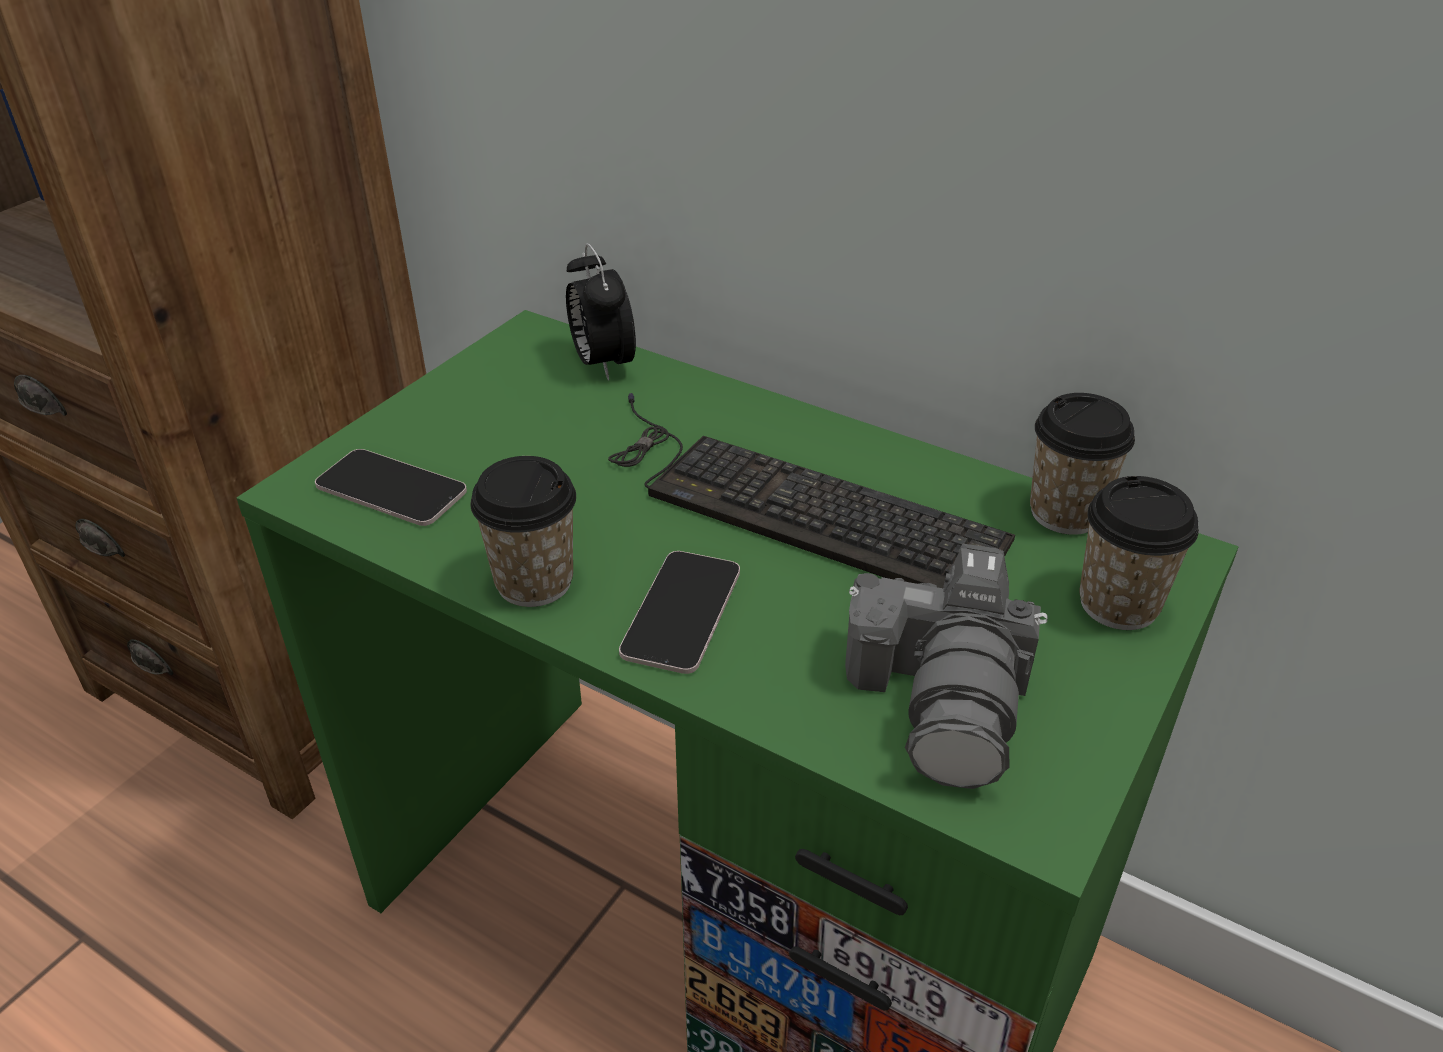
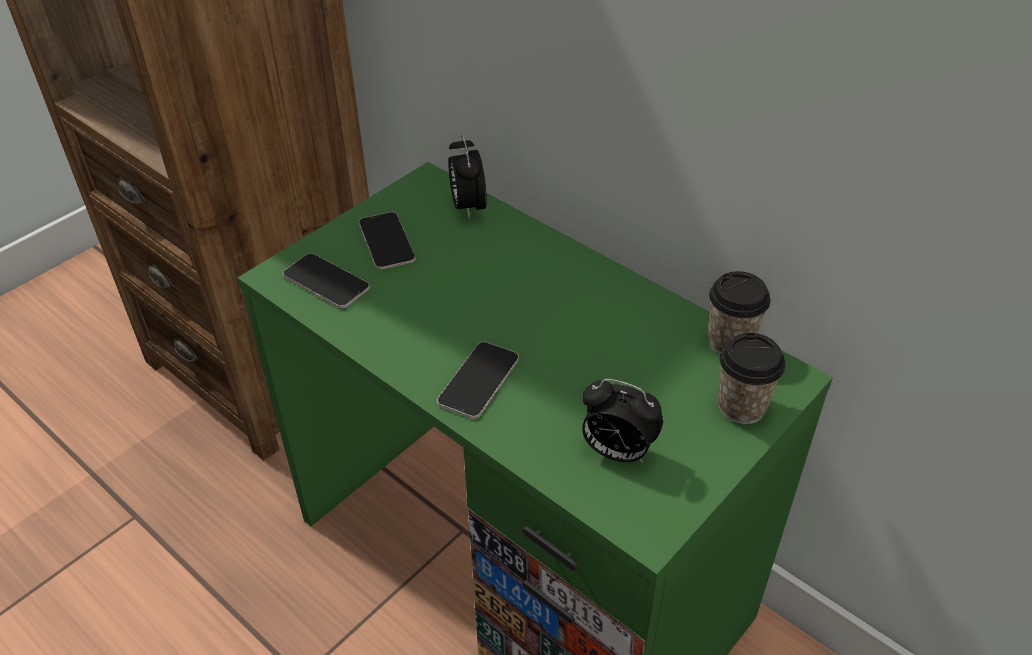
camera: 10 degrees right, 5 degrees up
cup [470,456,576,607] -> none
keyboard [608,393,1015,588] -> none
camera [845,544,1047,789] -> alarm clock [582,379,663,463]
none -> phone [359,212,416,270]

